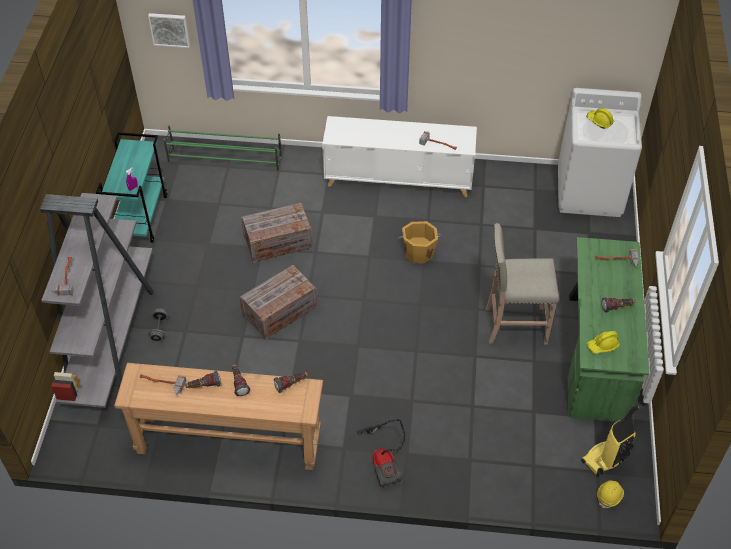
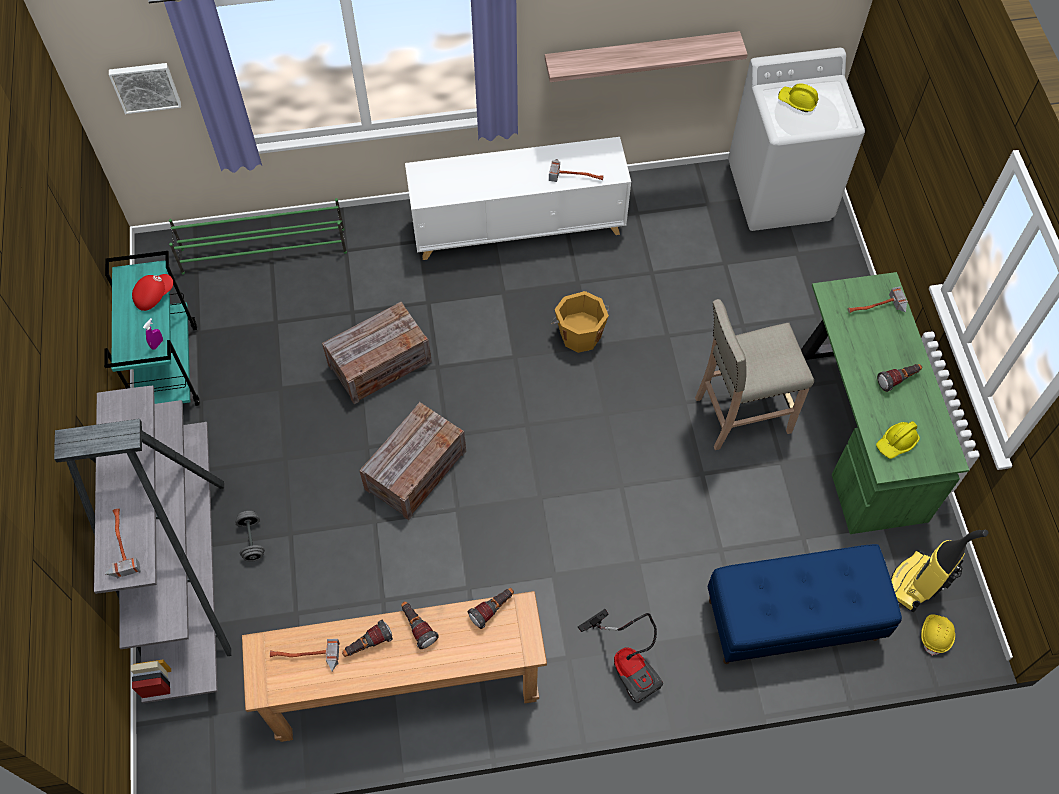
camera: 15 degrees left, 10 degrees up
none -> red cap [132,274,173,311]
none -> shelf [545,31,748,82]
none -> blue bench [707,544,902,664]

